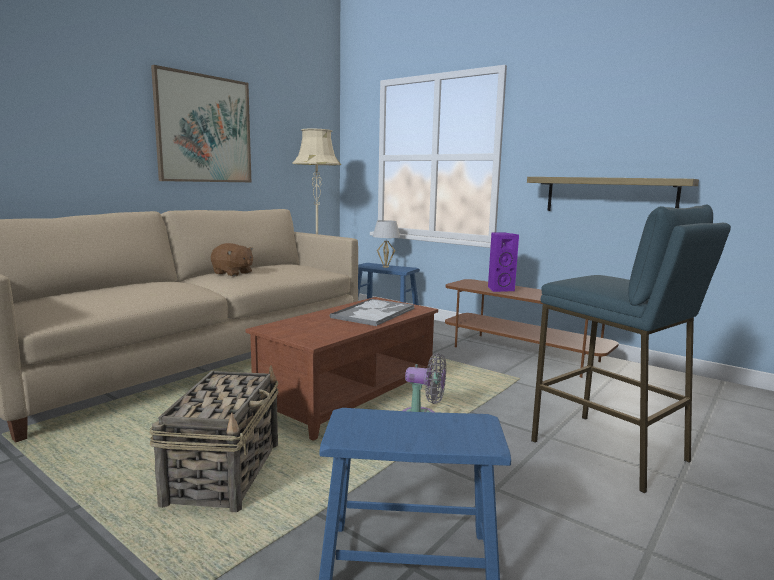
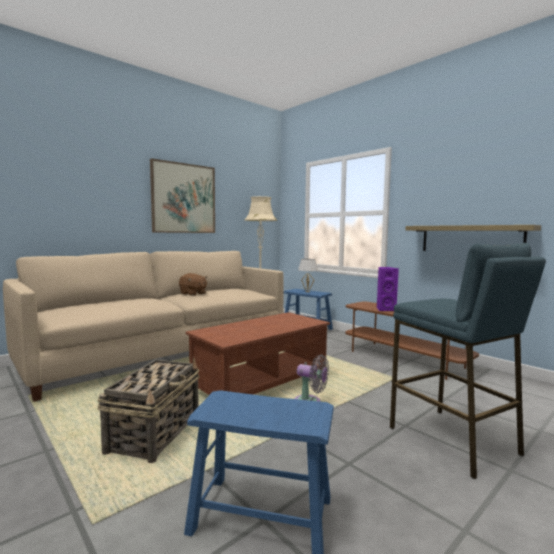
camera: 10 degrees right, 5 degrees down
tray [330,299,414,326] -> none

